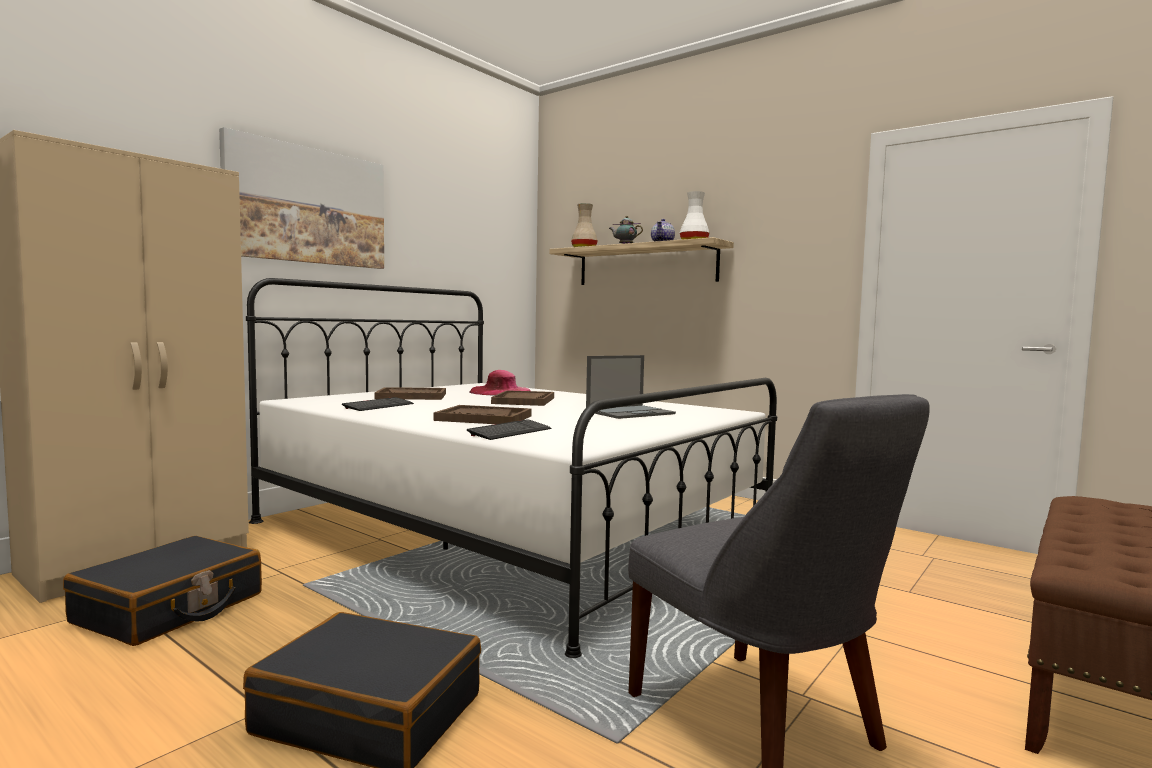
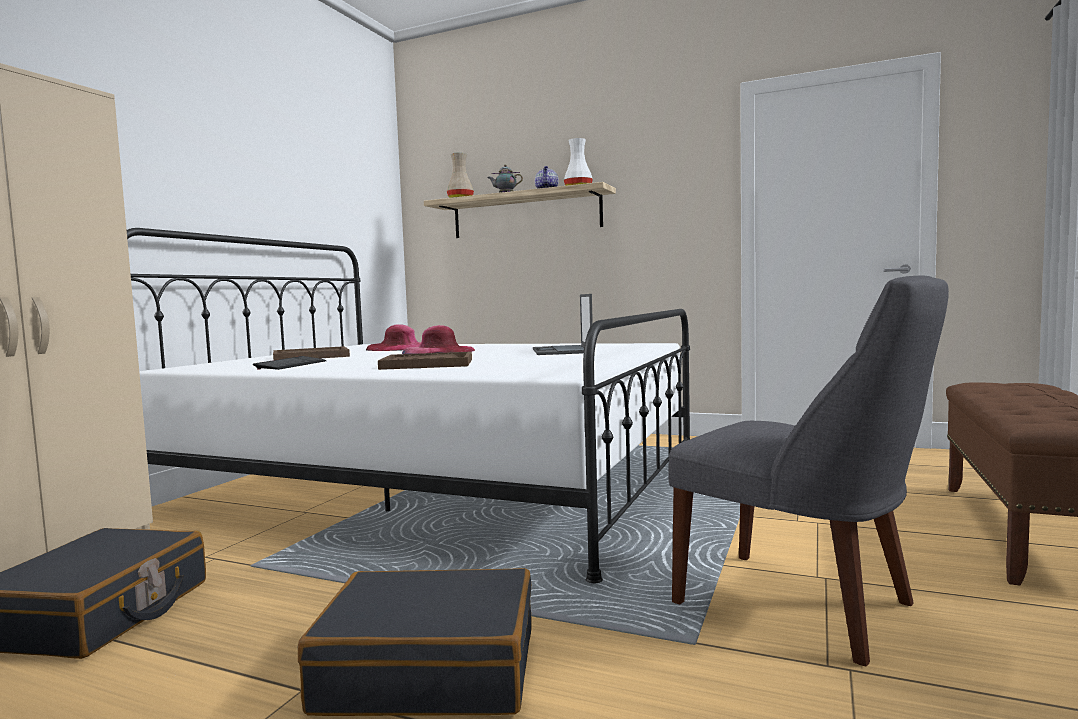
camera: 15 degrees left, 0 degrees up
picture [219,127,384,269] -> none
keyboard [467,419,551,440] -> none
brown tray [491,390,554,406] -> pink hat [402,325,475,354]
laptop [586,355,676,419] -> laptop turned 135 degrees clockwise [533,294,593,355]

